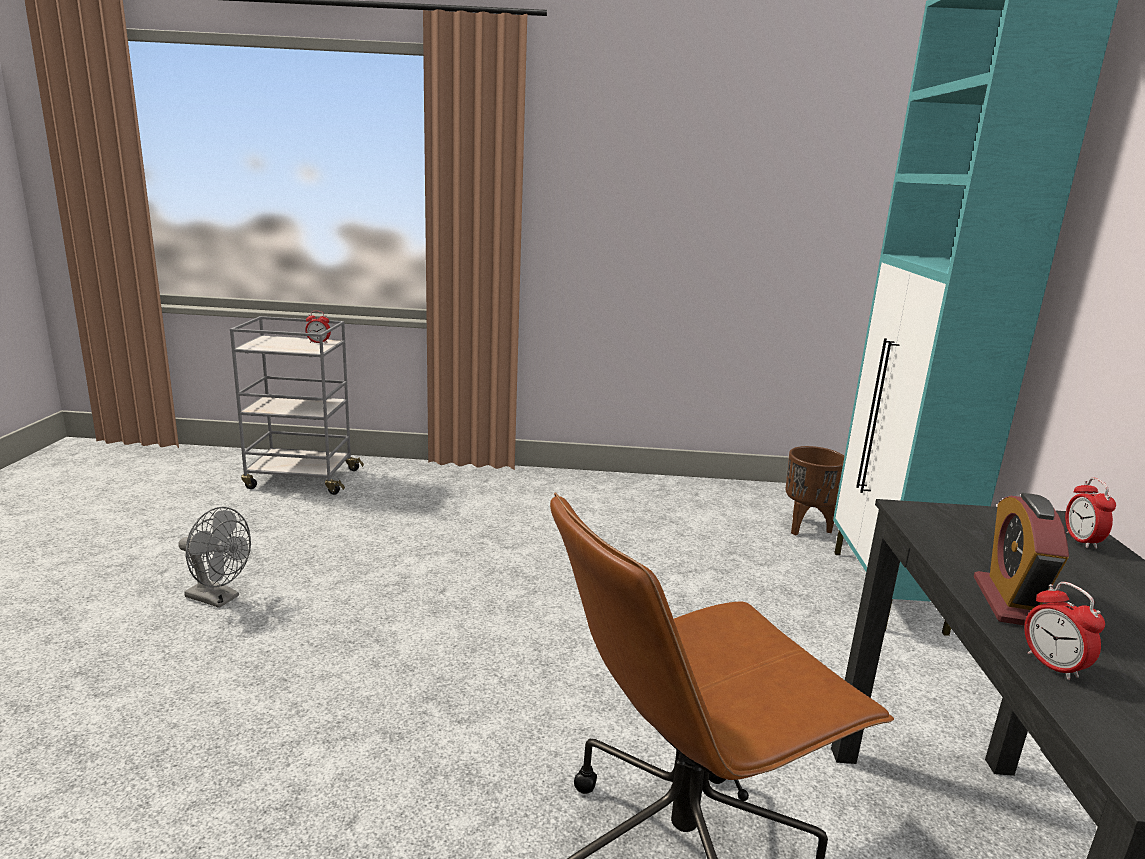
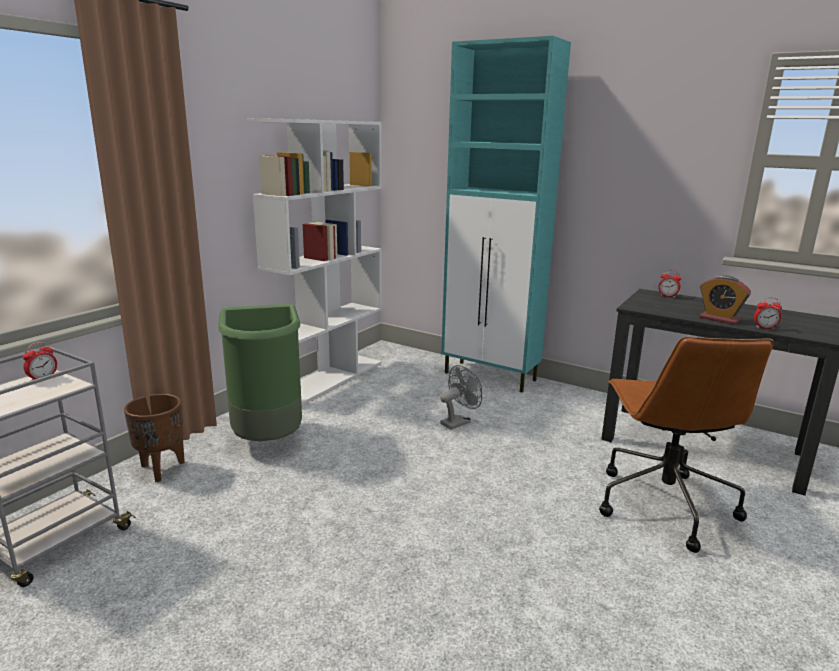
camera: 60 degrees left, 0 degrees up
grey fan [178,507,251,608] -> grey fan moved to [440,365,482,430]
brown planter [786,446,844,535] -> brown planter moved to [124,394,185,482]
none -> green trash can [218,304,302,441]
none -> white bookcase [248,118,381,405]

